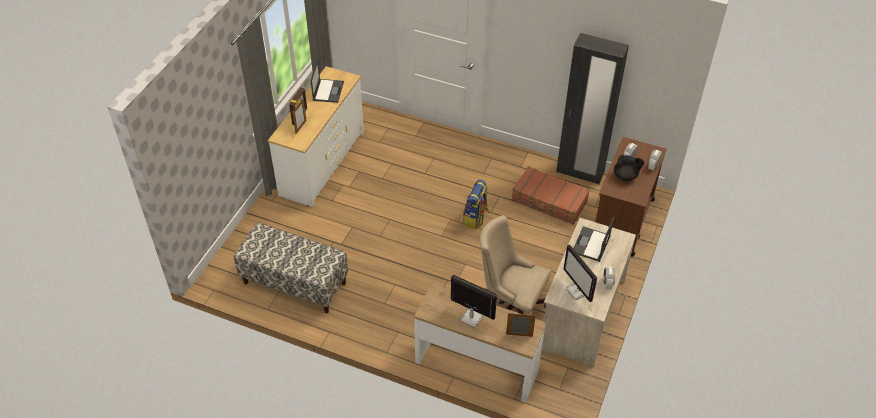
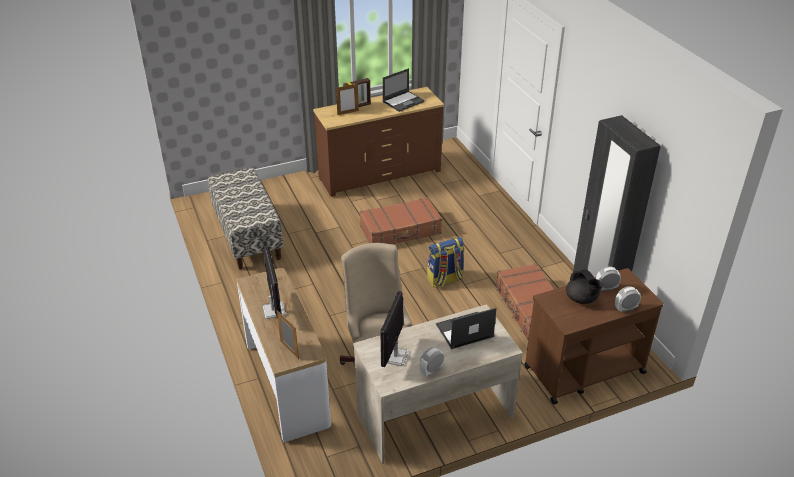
camera: 45 degrees right, 10 degrees down
white dresser [268,66,364,207] -> brown dresser [313,87,444,197]
none -> brown suitcase [360,197,442,244]

